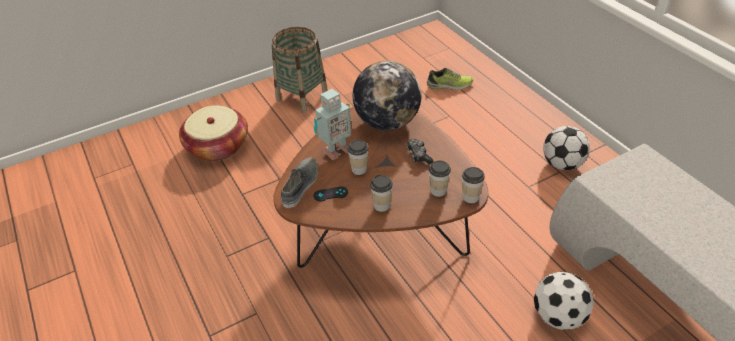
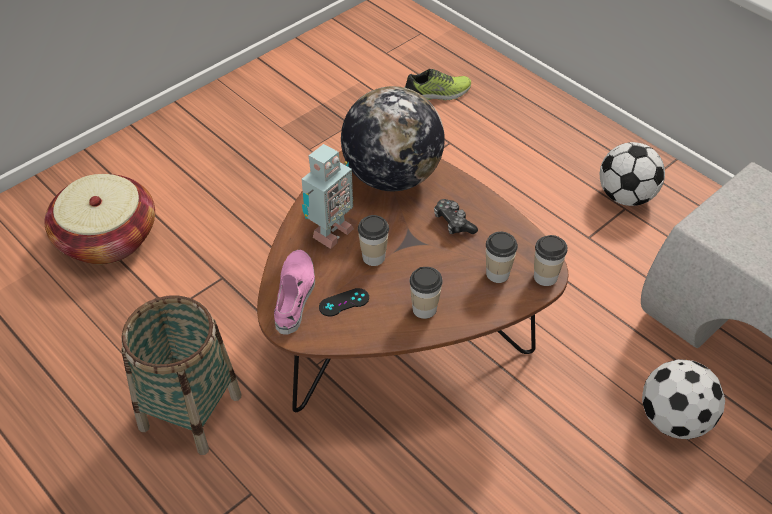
camera: 15 degrees left, 5 degrees up
basket [272,27,328,113] -> basket moved to [121,296,241,455]
grey shoe [281,158,318,208] -> pink shoe [274,250,315,334]

